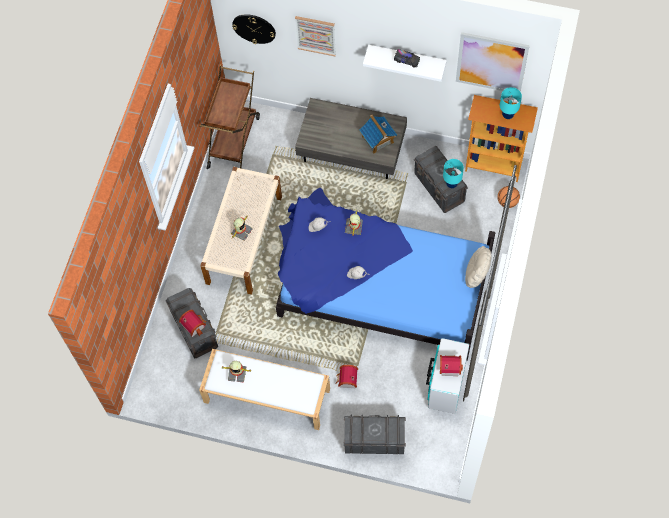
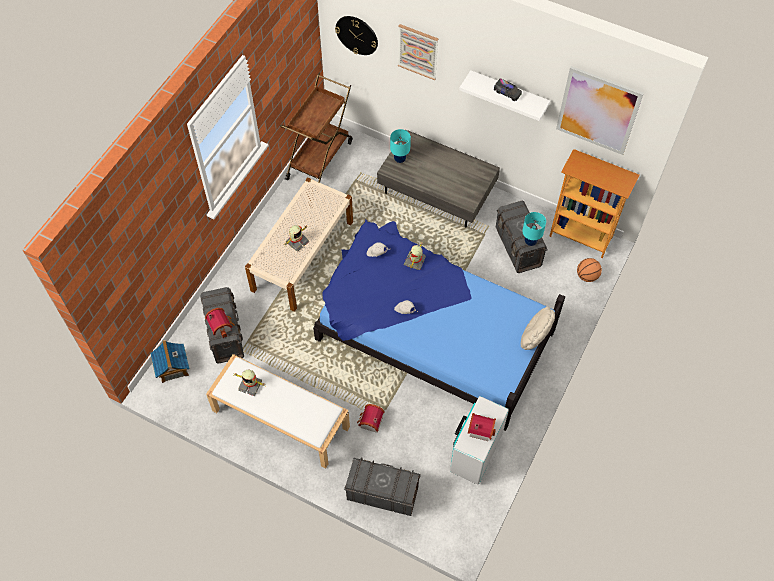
camera: 10 degrees right, 5 degrees down
toy house [359,115,397,154] -> toy house moved to [150,340,189,383]
turquoise table lamp [500,87,522,119] -> turquoise table lamp moved to [390,129,411,163]

